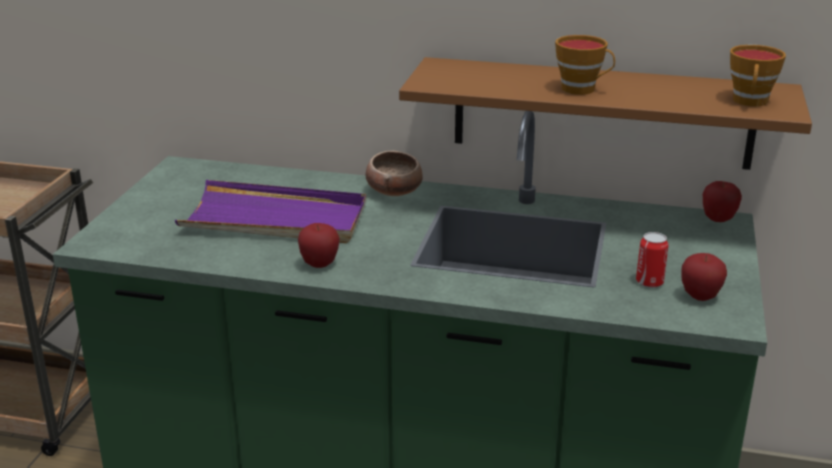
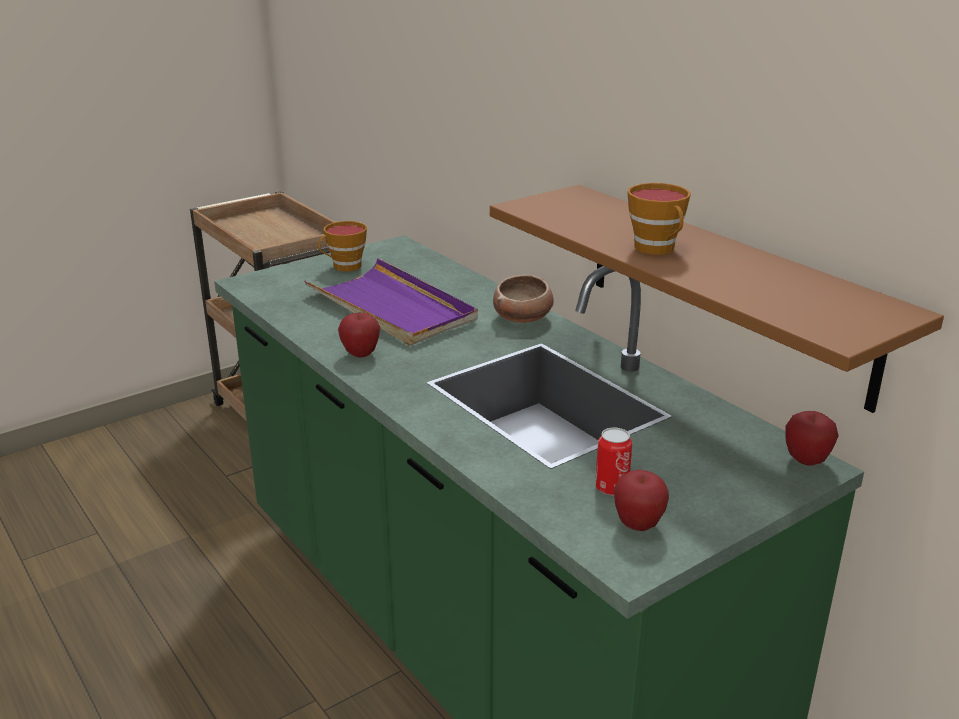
camera: 40 degrees right, 0 degrees up
cup [730,45,786,106] -> cup moved to [318,221,367,272]

